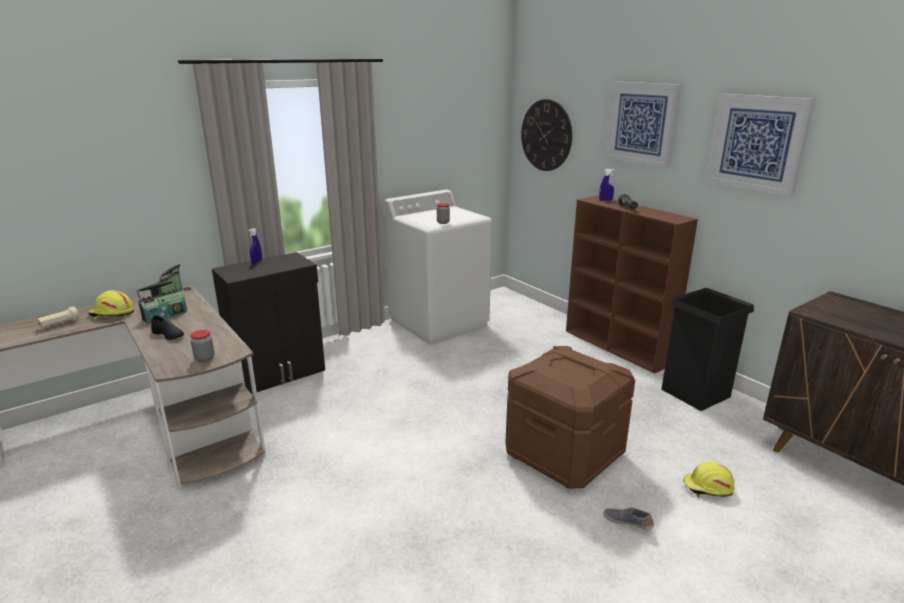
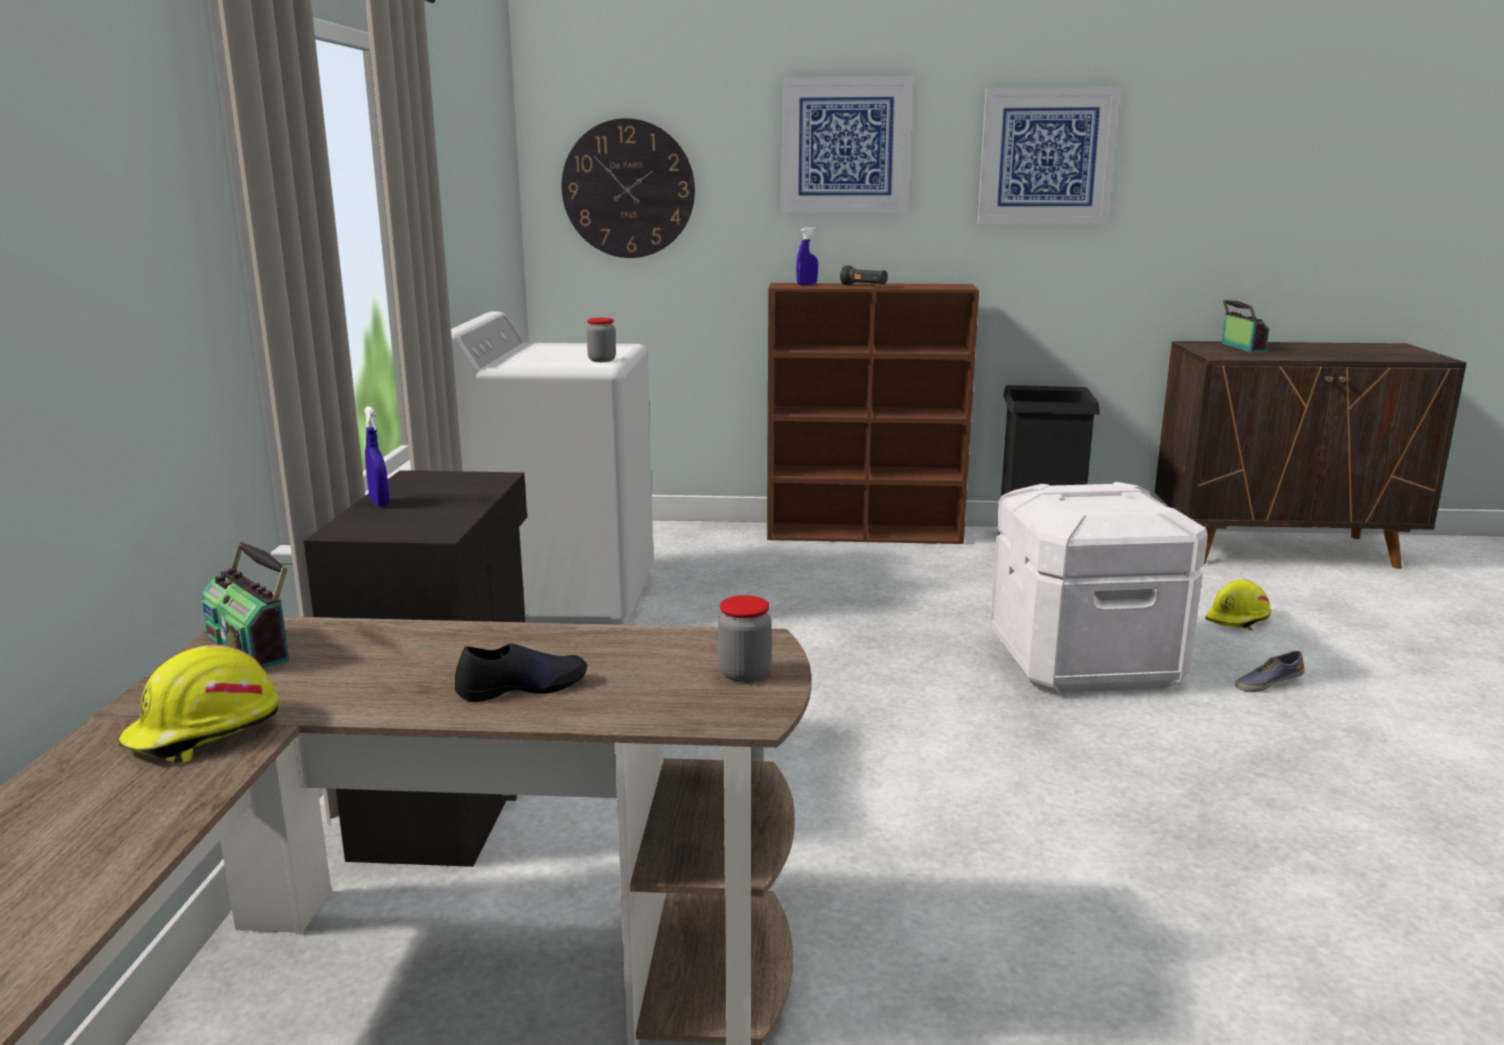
camera: 50 degrees left, 5 degrees down
beige flashlight [37,306,79,328] -> none
radio [136,280,187,324] -> radio moved to [1222,300,1269,352]
brown storage box [505,346,635,488] -> white storage box [990,482,1208,693]

